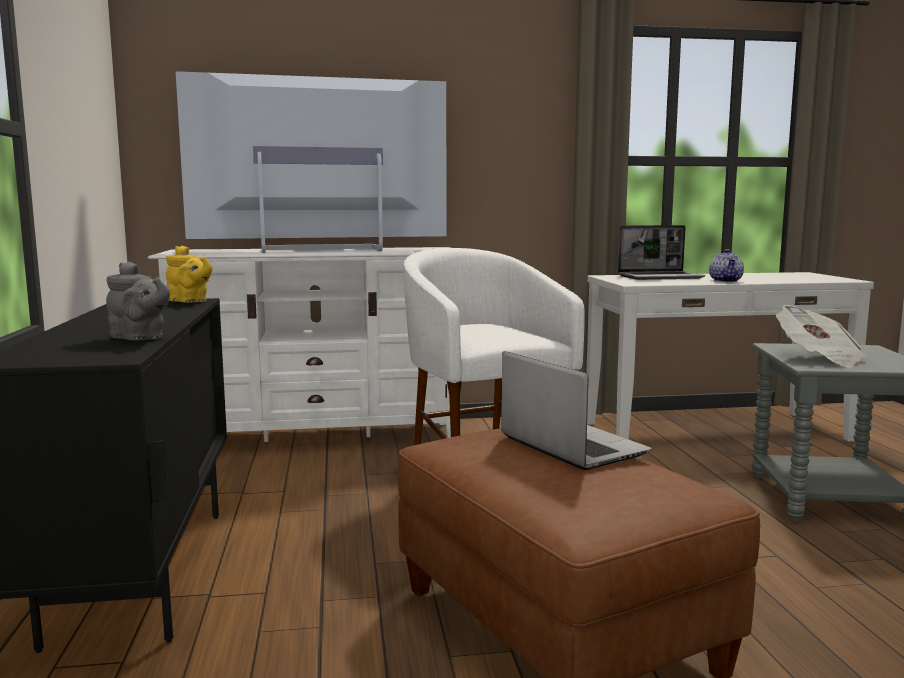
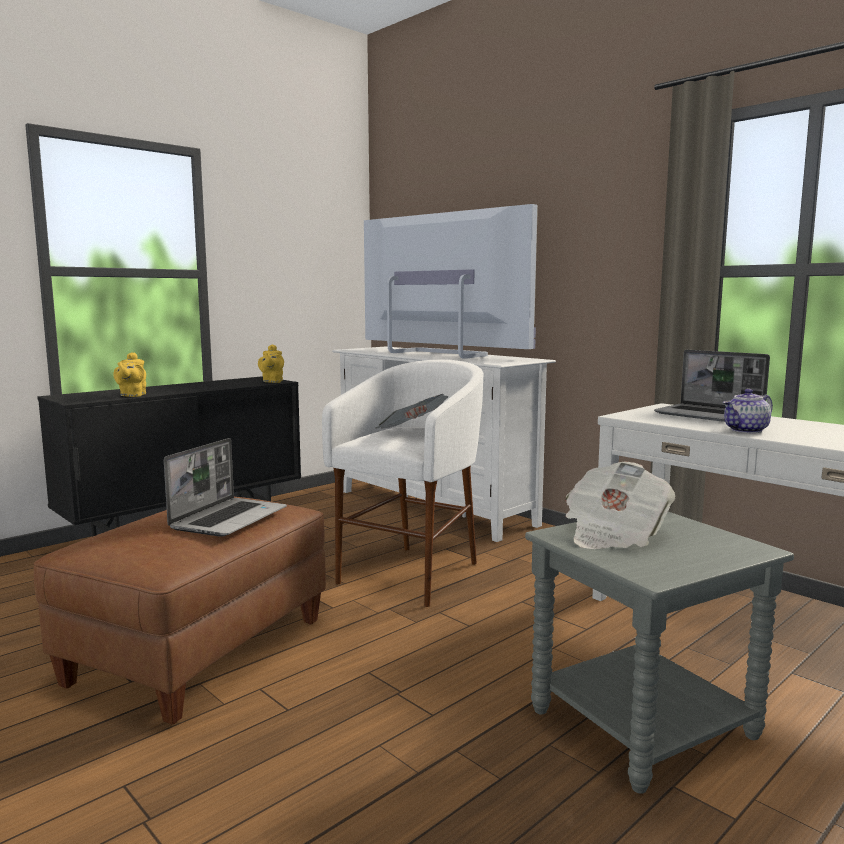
camera: 55 degrees right, 0 degrees up
grey teapot [106,262,170,341] -> yellow teapot [113,352,146,397]
none -> newspaper [376,394,448,429]

